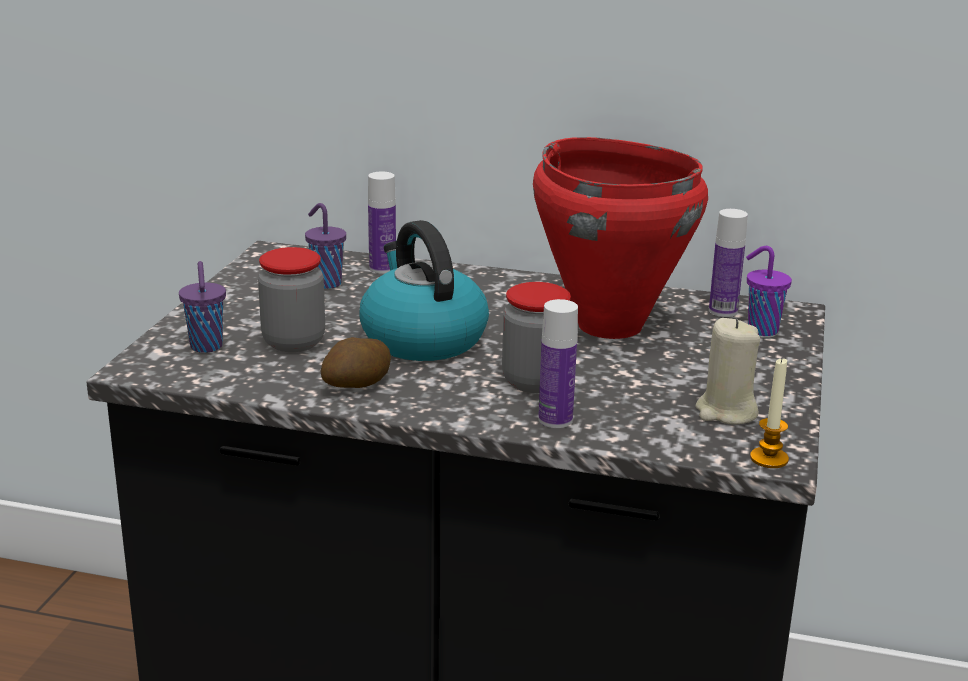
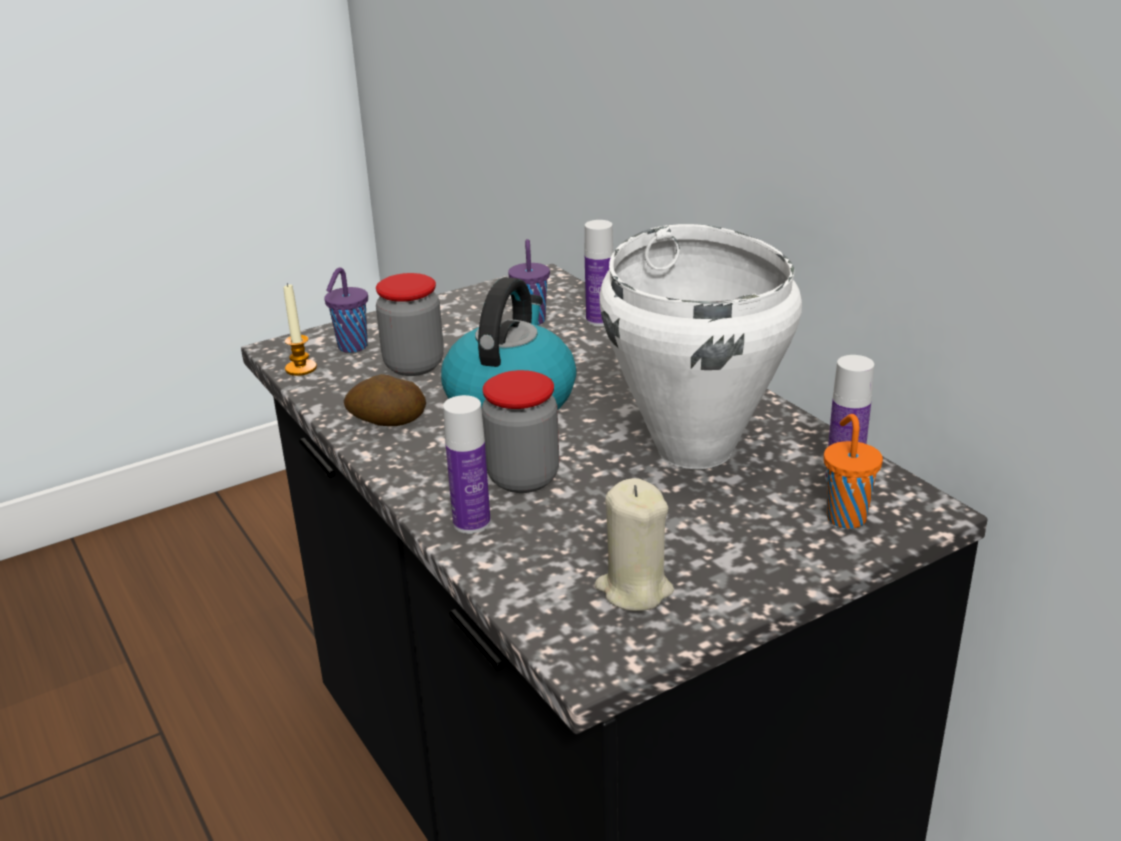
camera: 45 degrees right, 5 degrees up
red cooking pot [533,137,708,339] -> white cooking pot [599,224,802,469]
purple cup [746,246,792,336] -> orange cup [824,414,883,529]
candle [750,359,789,468] -> candle moved to [283,283,317,376]

